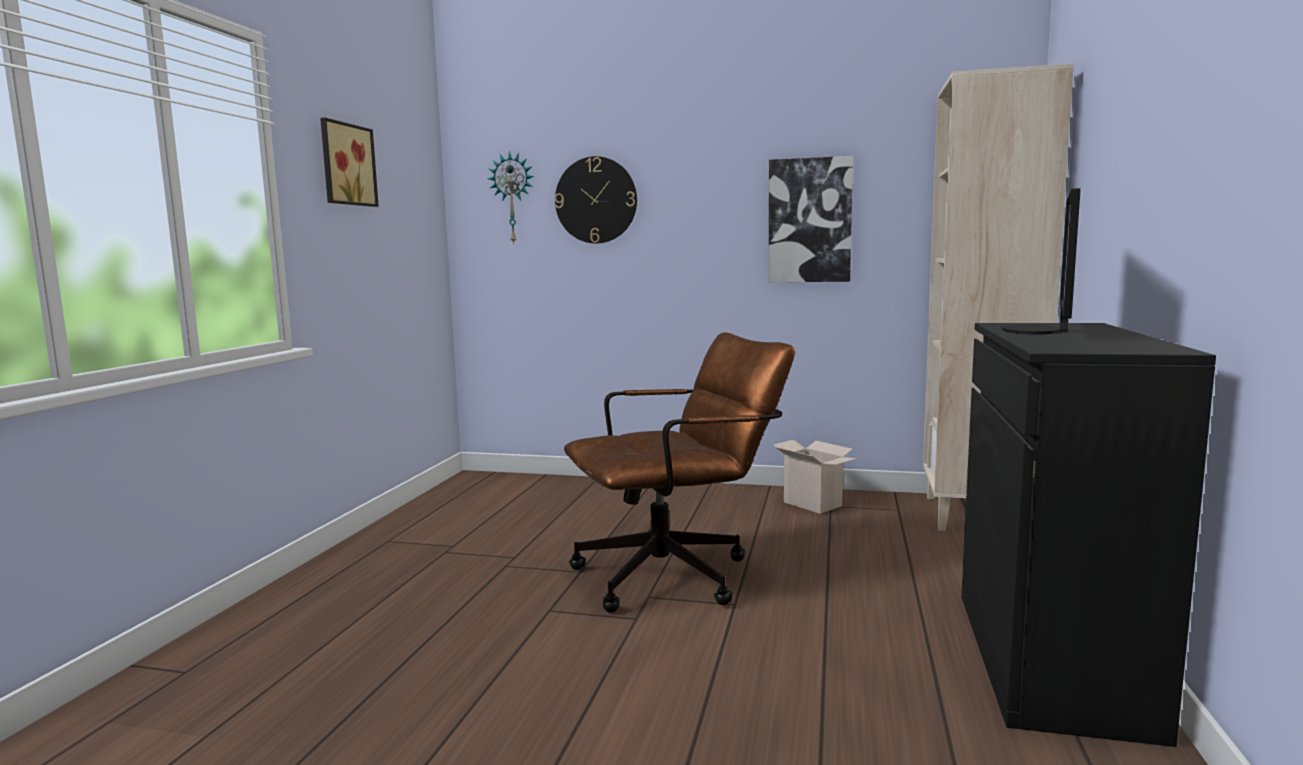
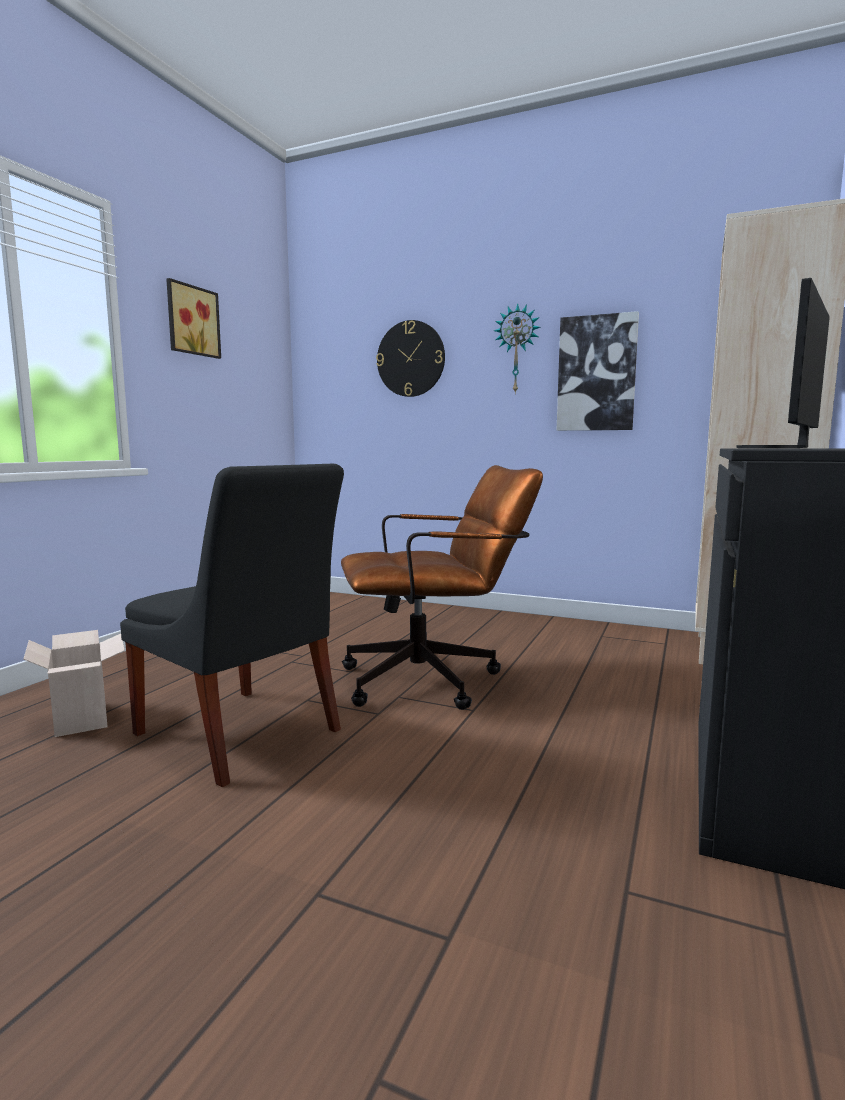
camera: 10 degrees right, 0 degrees up
wall clock [487,151,534,245] -> wall clock moved to [494,303,540,393]
cardboard box [773,440,857,514] -> cardboard box moved to [23,630,125,737]
none -> black chair [120,464,344,787]

